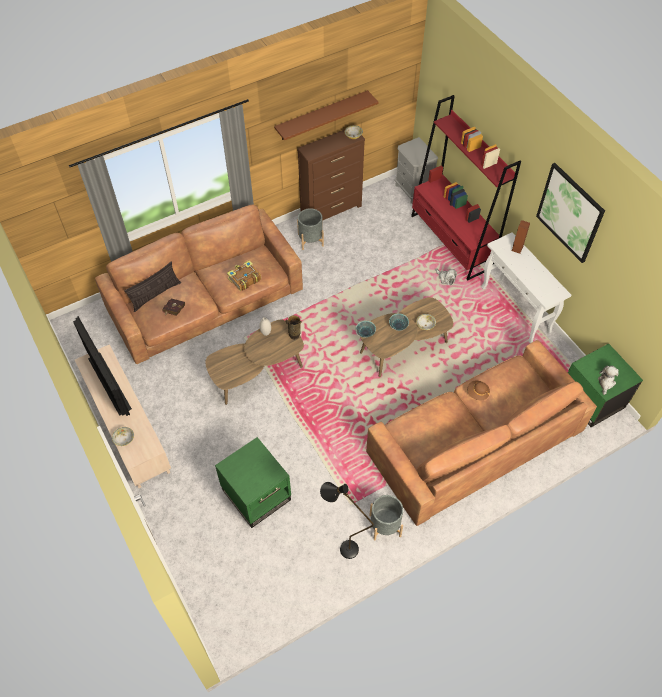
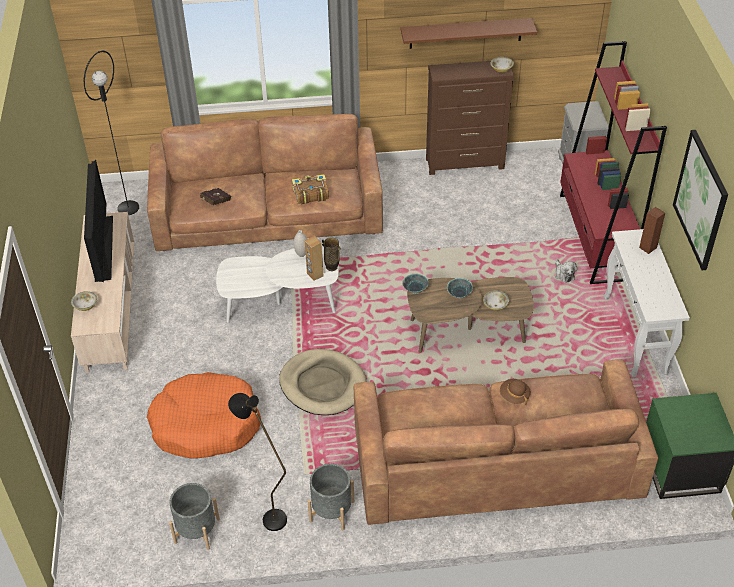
camera: 25 degrees right, 10 degrees down
pillow [124,262,181,312] -> none
brown coffee table [205,320,304,405] -> white coffee table [216,245,339,323]
green side table [215,437,291,528] -> orange dog bed [147,372,261,459]
grey planter [297,208,324,250] -> grey planter moved to [169,483,220,550]
plush toy [598,366,618,395] -> none
none -> black floor lamp [84,50,139,215]
none -> beige dog bed [279,349,366,415]
none -> brown speaker [305,236,324,281]

